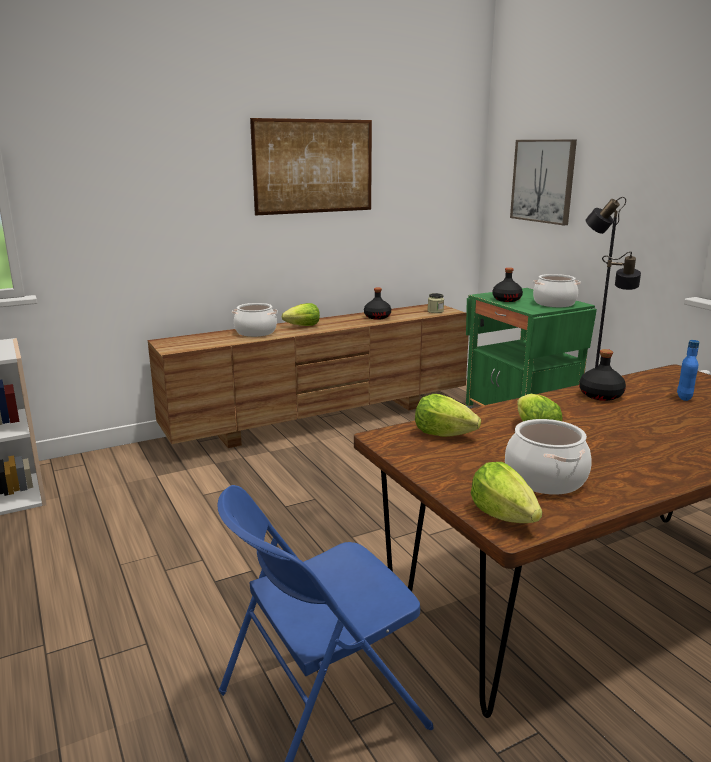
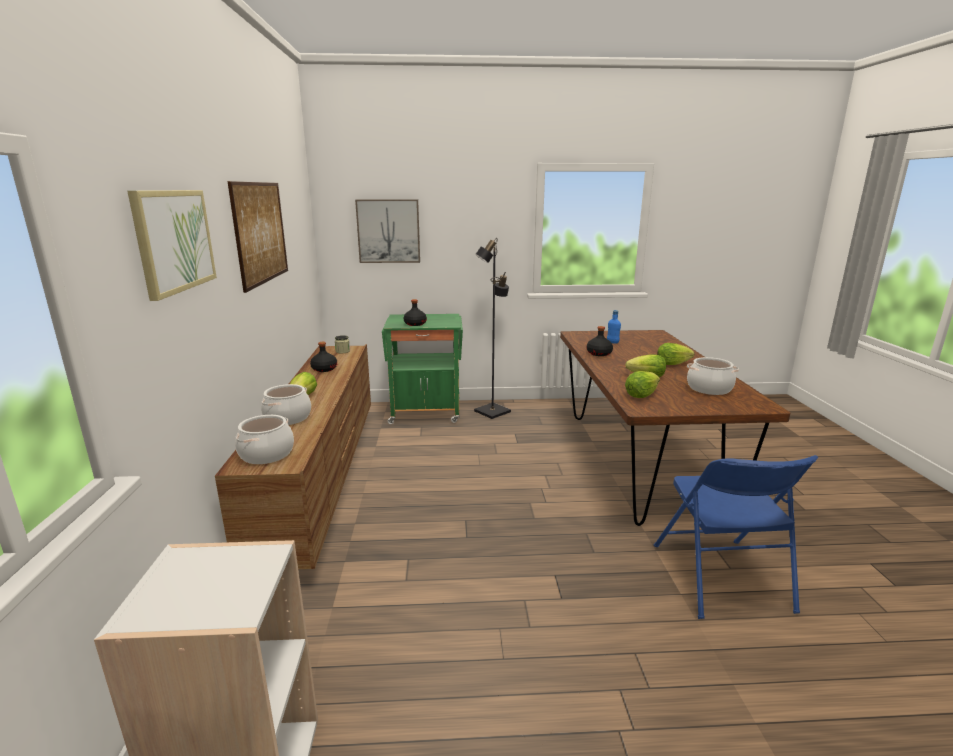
camera: 65 degrees left, 0 degrees up
lettuce [471,462,542,523] -> lettuce moved to [657,343,694,365]
cooking pot [533,274,581,307] -> cooking pot moved to [235,415,294,464]
none -> picture [127,190,217,301]

